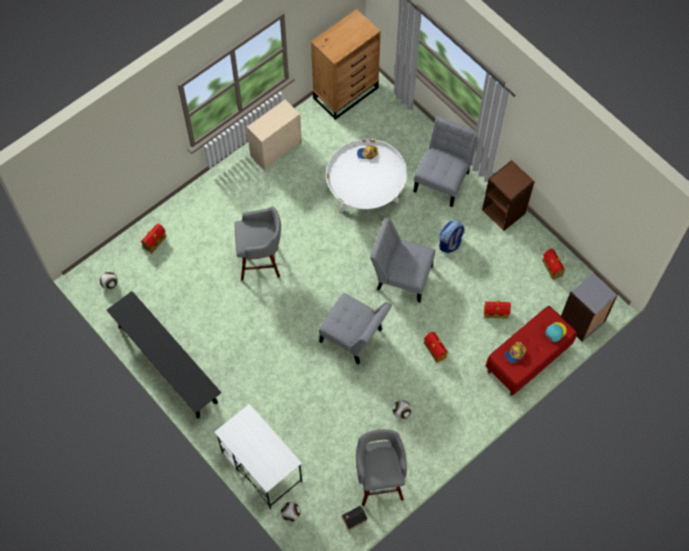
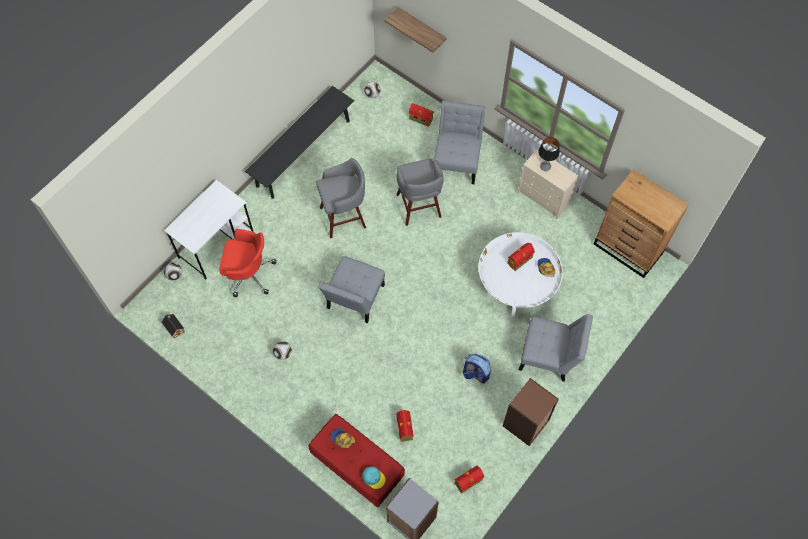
camera: 80 degrees right, 0 degrees up
grey stool [356,429,407,506] -> grey stool moved to [316,158,366,238]
grey chair [370,218,435,303] -> grey chair moved to [434,101,486,184]
toy house [424,332,448,363] -> toy house moved to [507,243,535,271]
none -> red office chair [219,229,277,297]
none -> shelf [384,7,446,53]
none -> table lamp [538,137,560,171]

